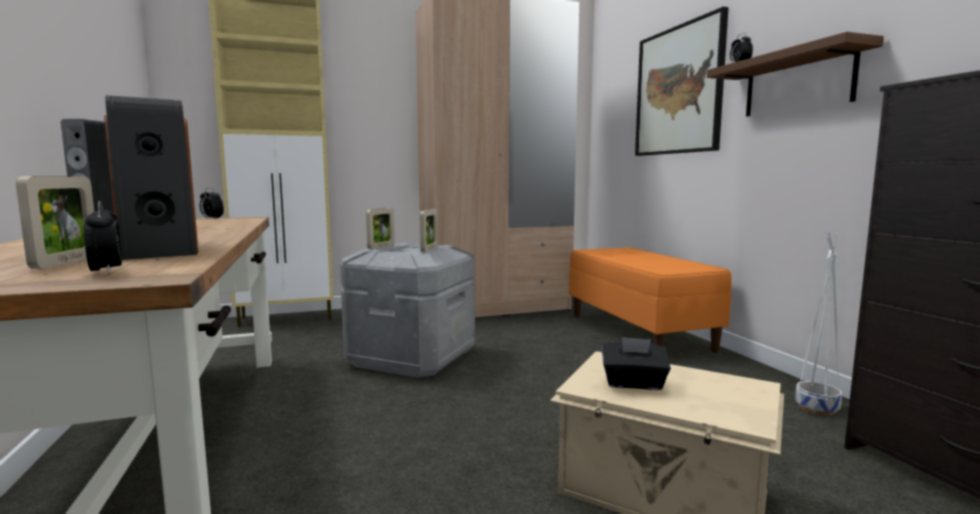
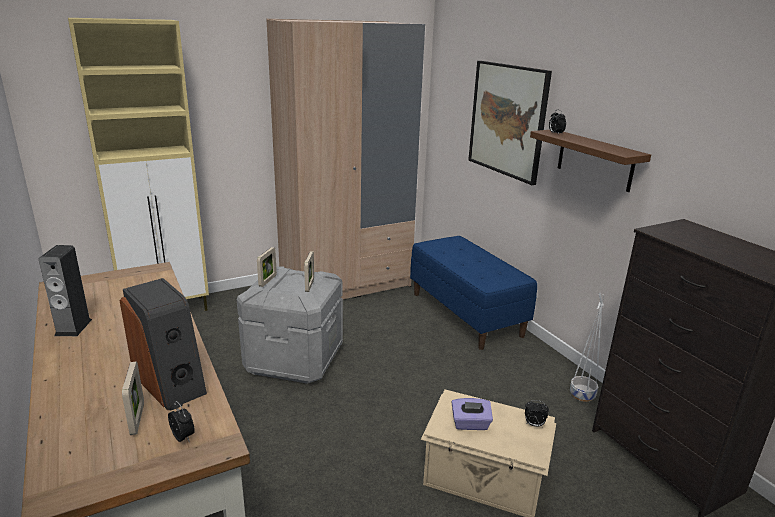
camera: 10 degrees left, 15 degrees up
alarm clock [200,188,224,219] -> alarm clock moved to [525,400,549,427]
orange bench [569,247,732,353] -> blue bench [410,236,537,350]
black tissue box [602,337,671,390] -> purple tissue box [451,398,493,430]

